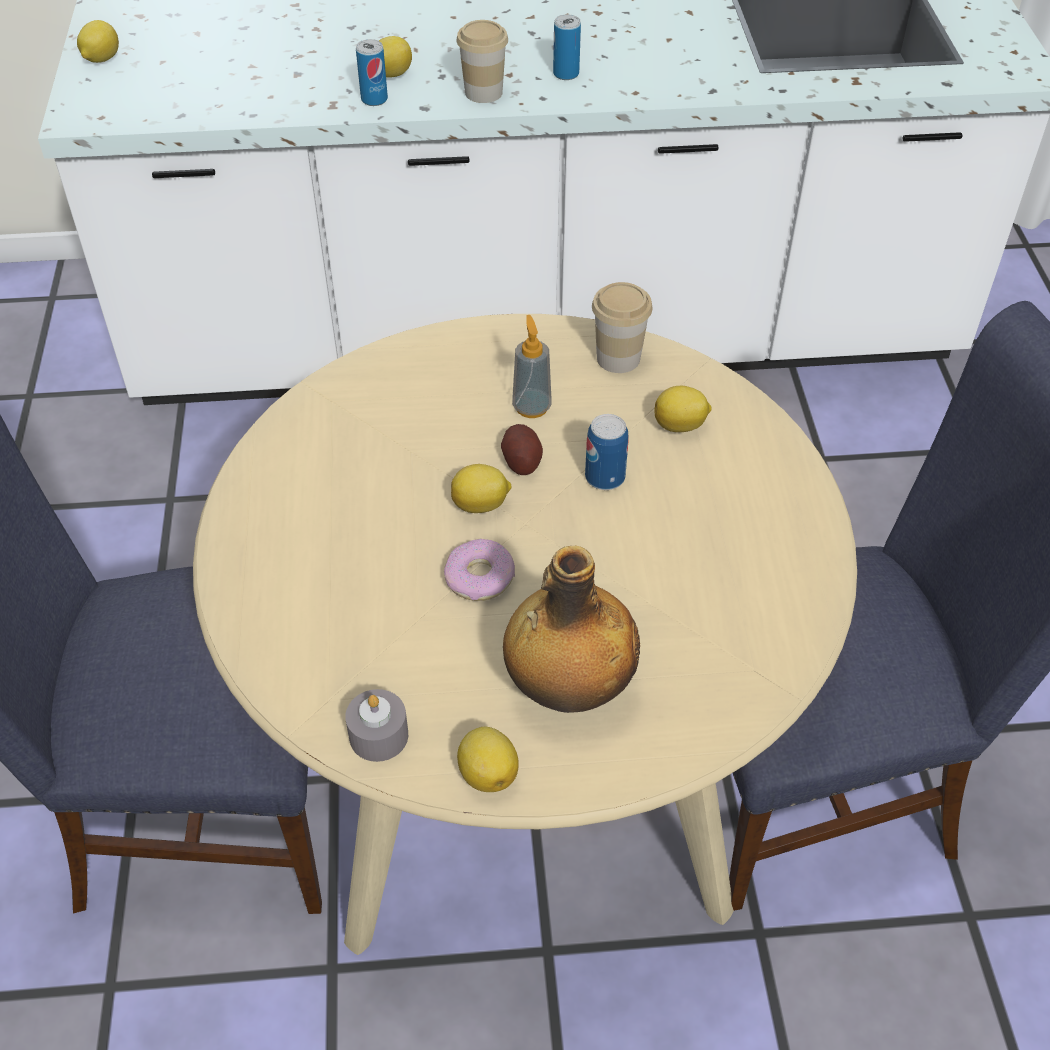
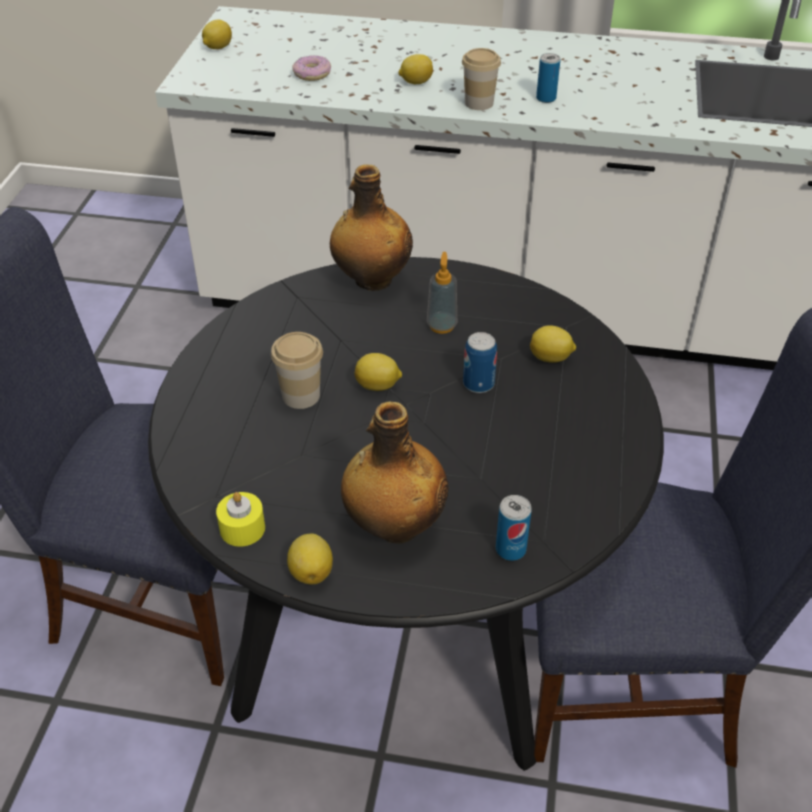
camera: 15 degrees right, 5 degrees down
beige dining table [193,314,857,955] -> black dining table [148,257,664,771]
grey candle [345,689,408,762] -> yellow candle [216,492,265,547]
can [356,39,388,106] -> can moved to [496,495,532,561]
donut [444,539,515,601] -> donut moved to [292,55,331,81]
potato [501,424,543,475] -> none
cup [592,282,653,373] -> cup moved to [271,332,323,409]
none -> bottle [330,164,413,291]

